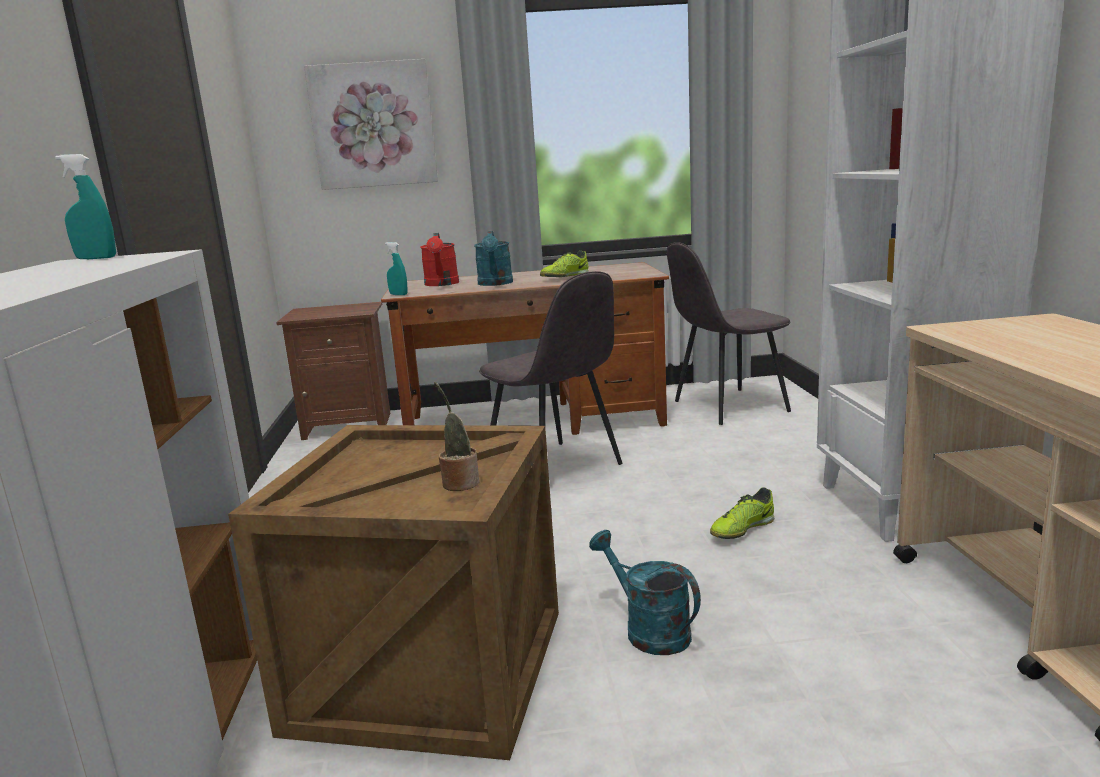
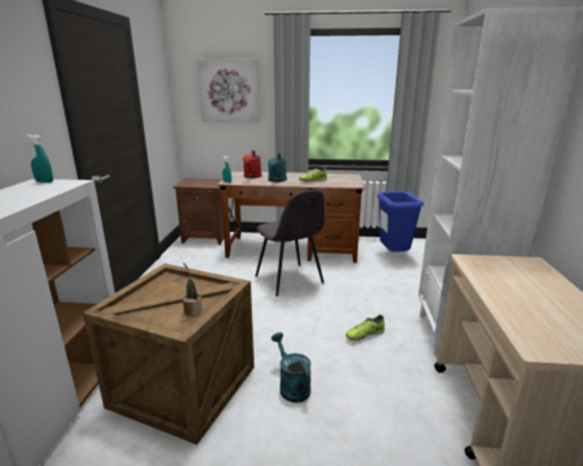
camera: 10 degrees right, 5 degrees up
grey chair [667,242,791,425] -> blue trash can [377,191,424,252]

